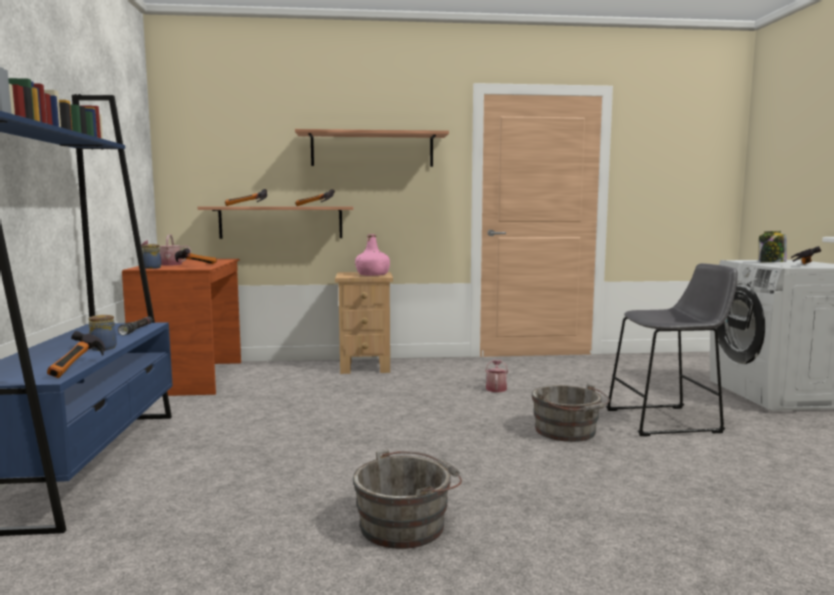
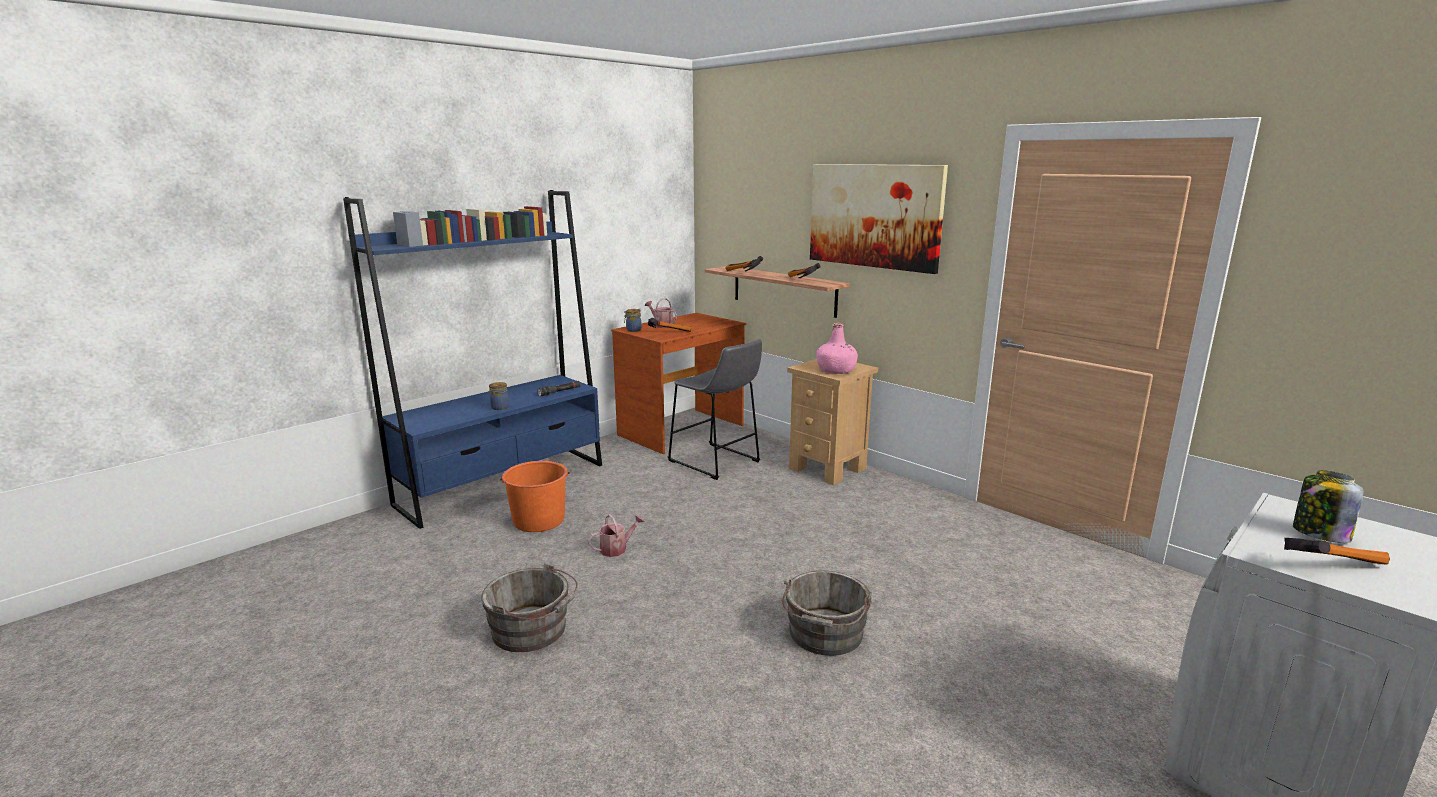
camera: 50 degrees right, 10 degrees up
hammer [47,331,105,378] -> none
shelf [295,129,449,167] -> picture [810,164,948,274]
watering can [485,360,508,392] -> watering can moved to [588,514,645,557]
grey stool [606,263,738,436] -> grey stool moved to [668,339,762,480]
none -> orange bucket [500,461,570,532]

